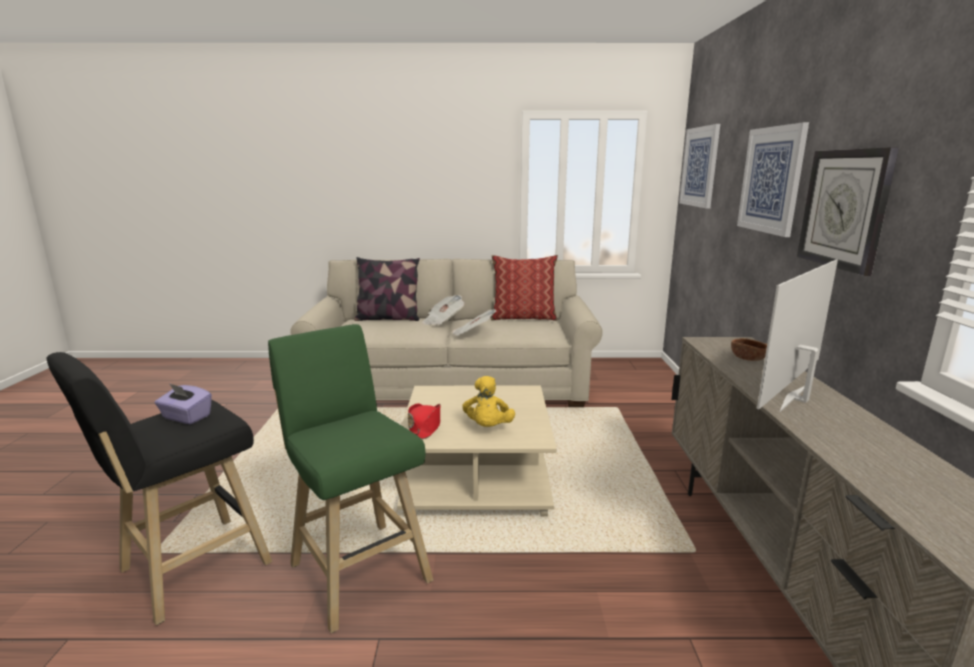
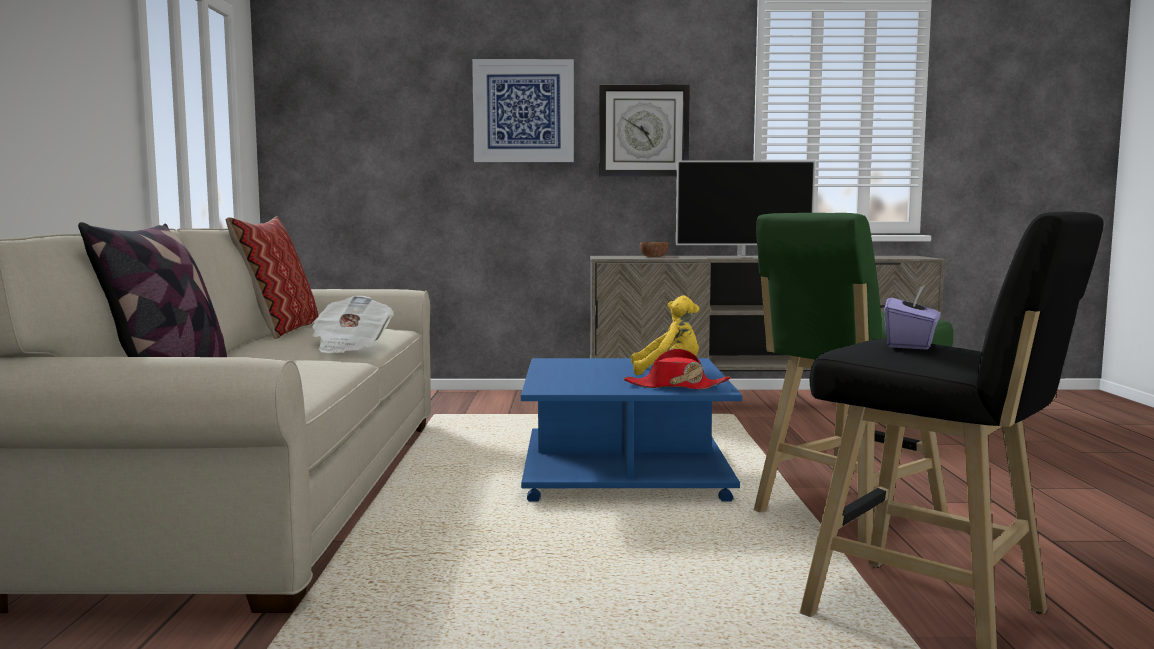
camera: 90 degrees left, 10 degrees down
beige coffee table [397,386,557,517] -> blue coffee table [521,358,742,502]
newspaper [422,295,465,325] -> none
picture [679,124,720,208] -> none
television [757,260,838,412] -> television turned 45 degrees counterclockwise [676,160,815,257]

